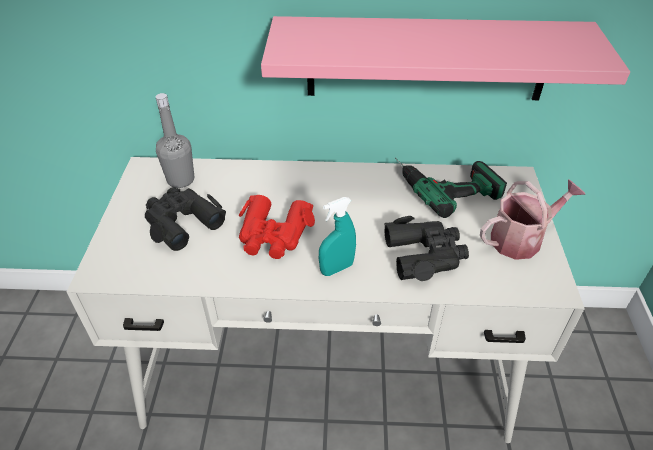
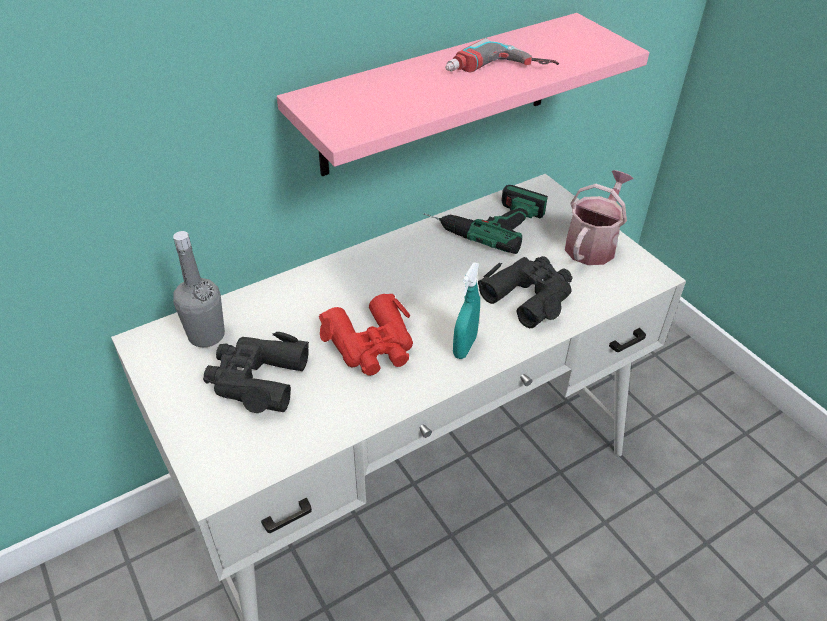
camera: 35 degrees left, 0 degrees up
none -> power drill [445,38,559,72]

